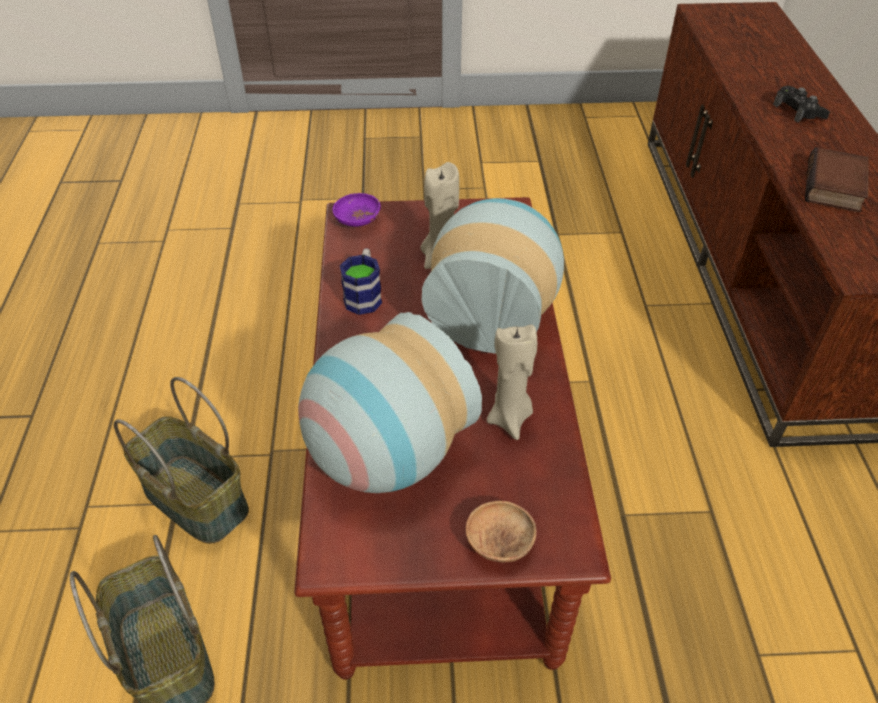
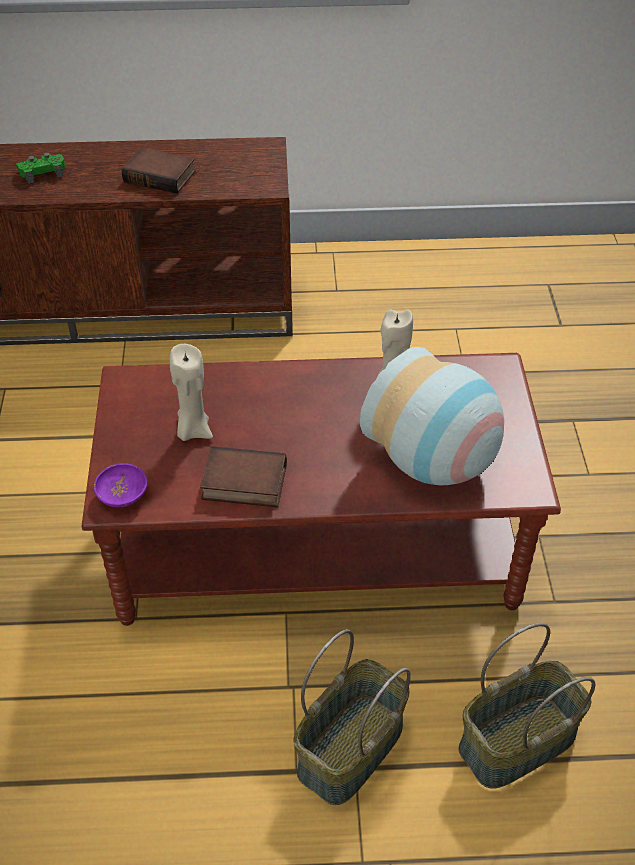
camera: 90 degrees left, 0 degrees up
mug [340,248,382,315] -> book [200,446,287,507]
vase [422,198,564,354] -> none
brown bowl [466,501,536,562] -> none
black game controller [773,86,830,123] -> green game controller [16,153,65,184]

